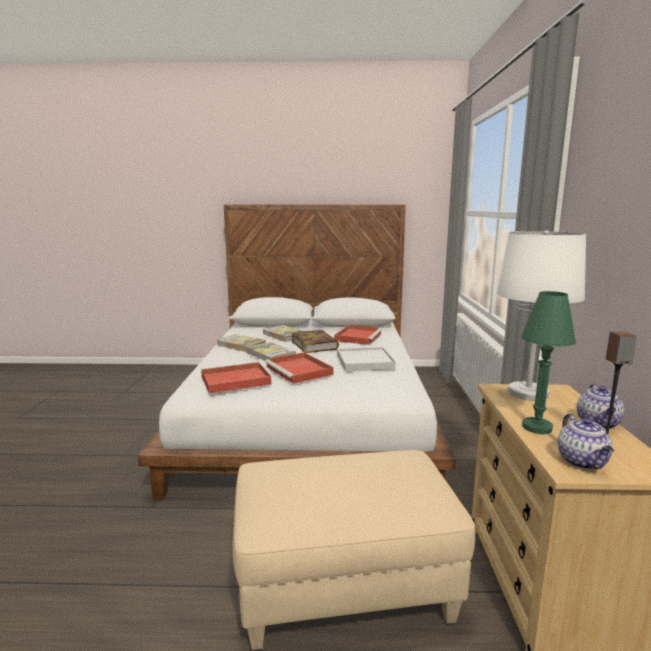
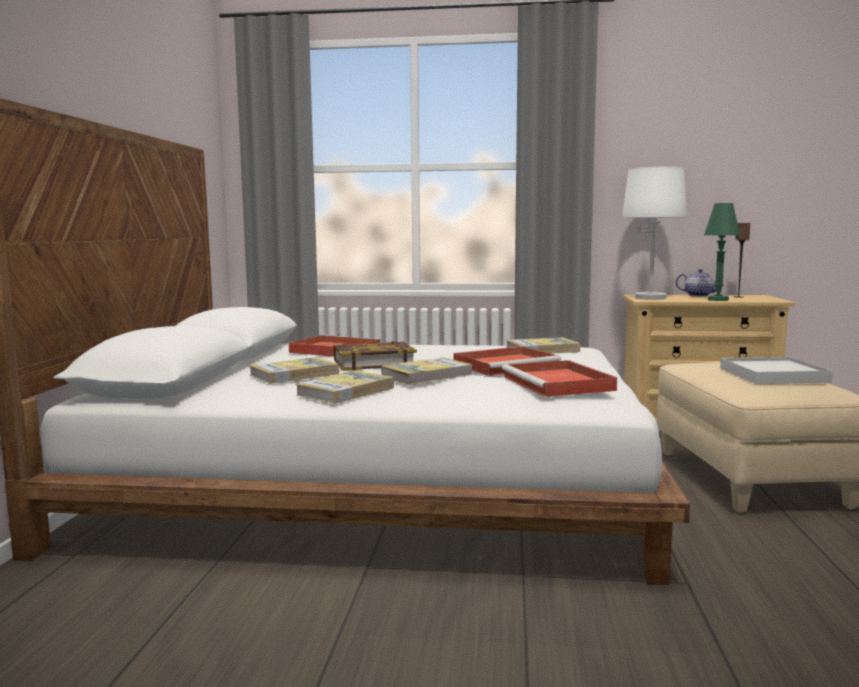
camera: 85 degrees left, 5 degrees down
white tray [337,347,396,372] -> white tray moved to [720,357,833,384]
teapot [557,413,613,470] -> none
none -> book [506,337,581,354]

